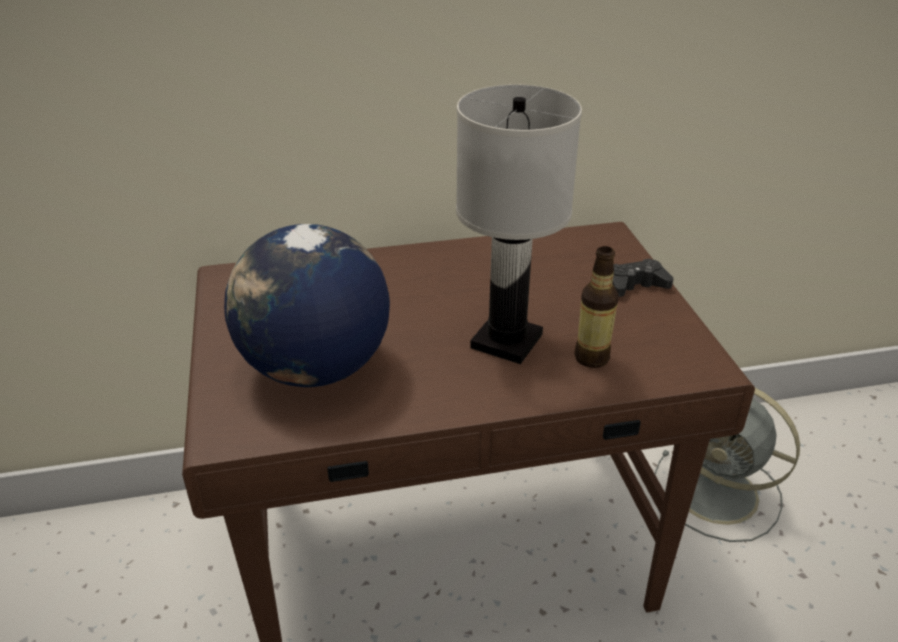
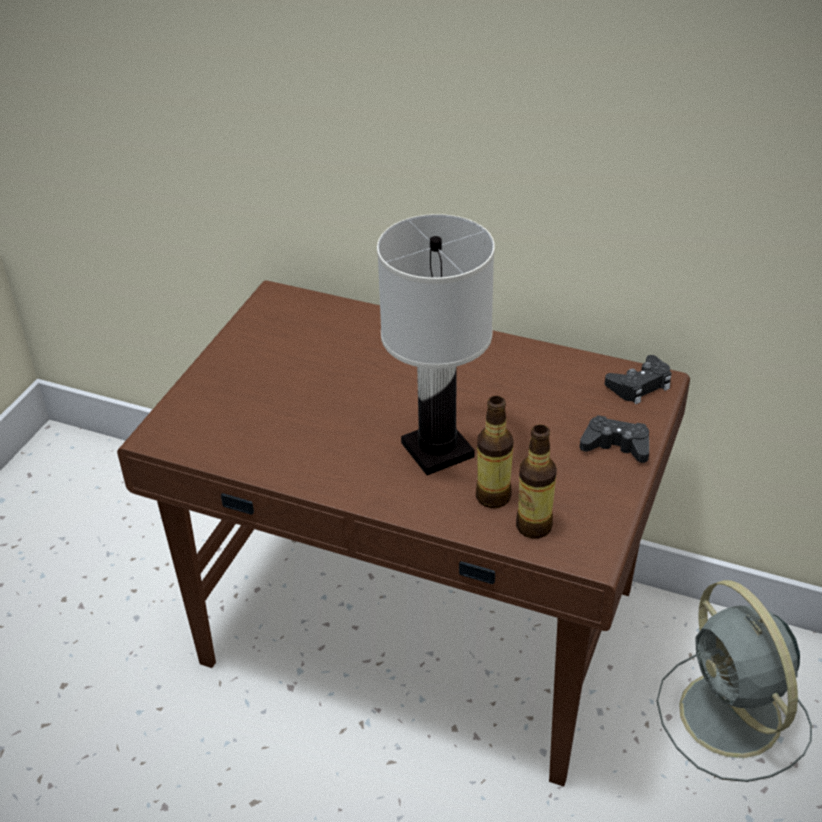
camera: 35 degrees right, 5 degrees up
globe [224,224,390,387] -> none
none -> bottle [516,425,557,539]
none -> black game controller [605,355,672,404]

